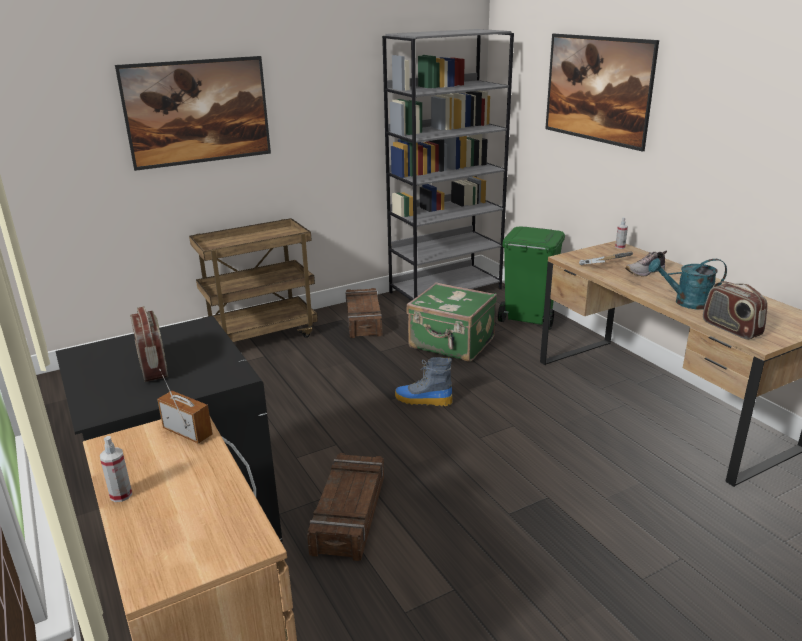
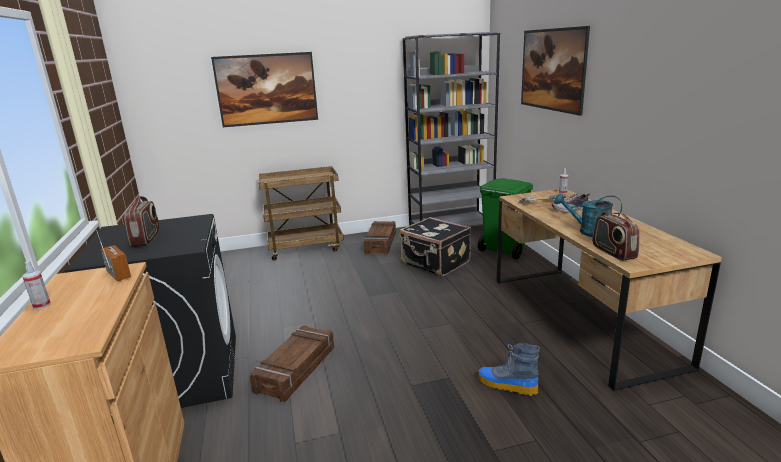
camera: 15 degrees right, 5 degrees down
boot [395,357,453,406] -> boot moved to [478,343,540,396]
green suitcase [406,282,497,362] -> black suitcase [399,217,471,276]

